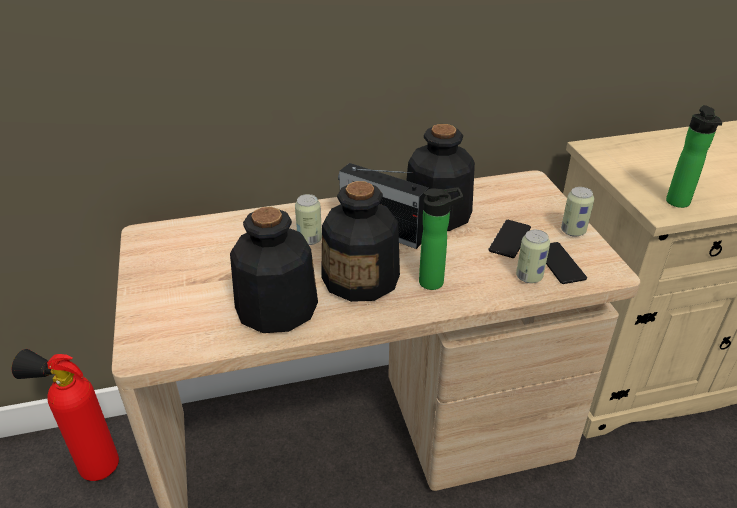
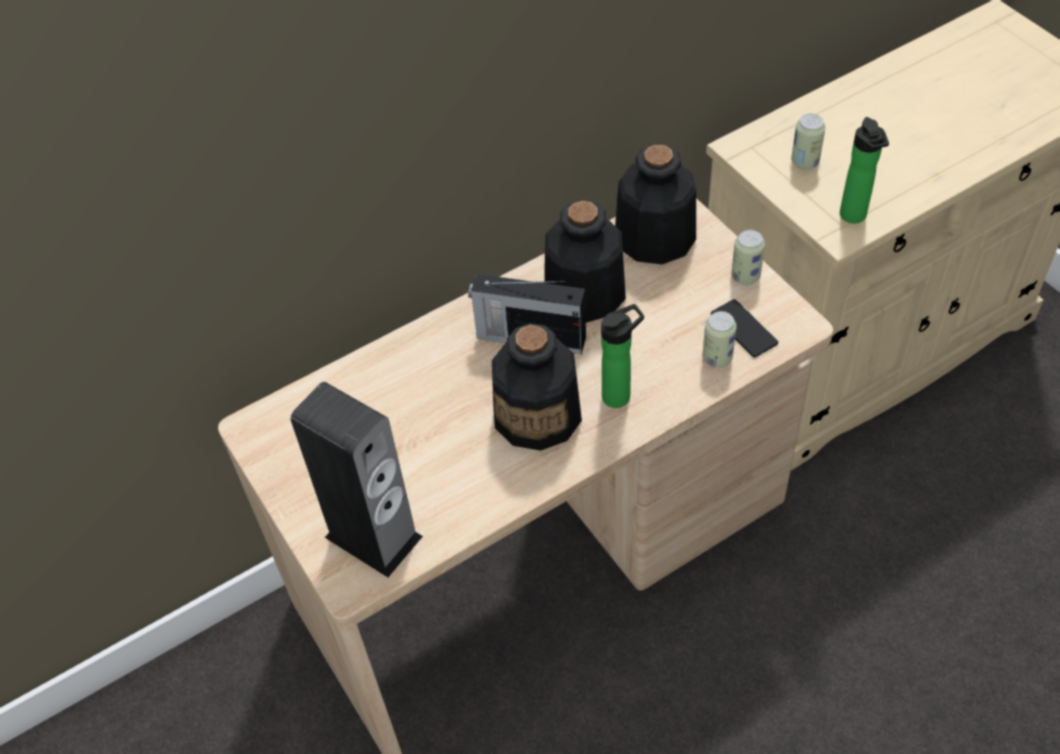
camera: 15 degrees left, 15 degrees up
fire extinguisher [11,349,119,481] -> none
bottle [230,207,318,333] -> bottle moved to [615,144,696,265]
can [295,194,322,245] -> can moved to [791,114,825,169]
phone [488,220,531,258] -> none
none -> speaker [291,382,423,577]

